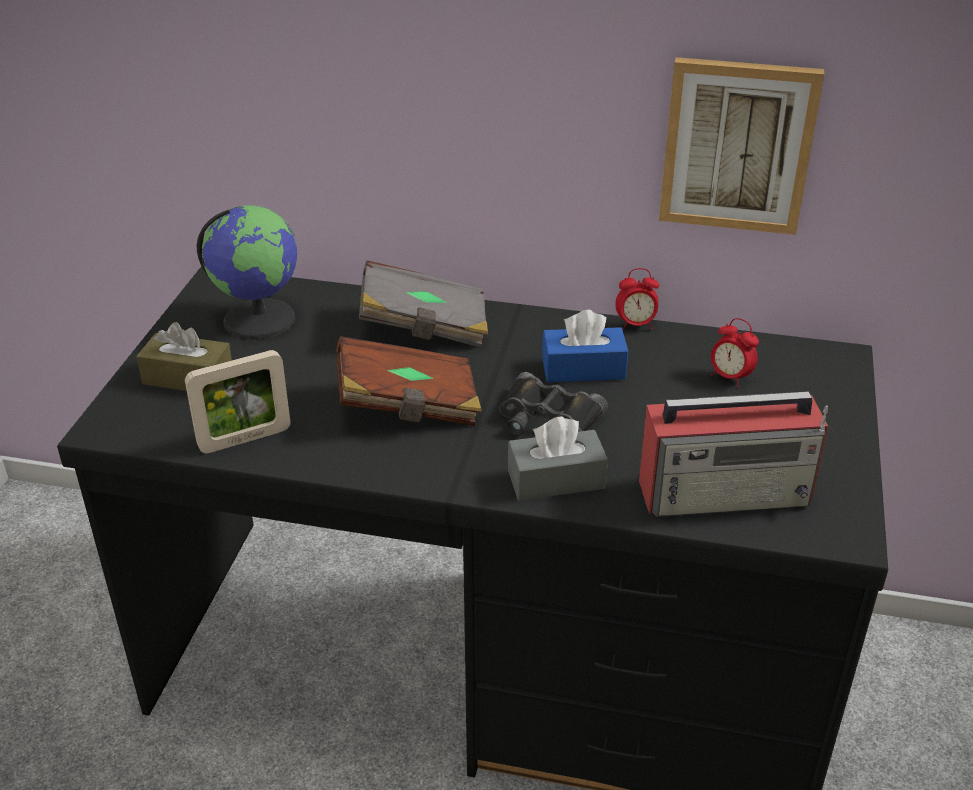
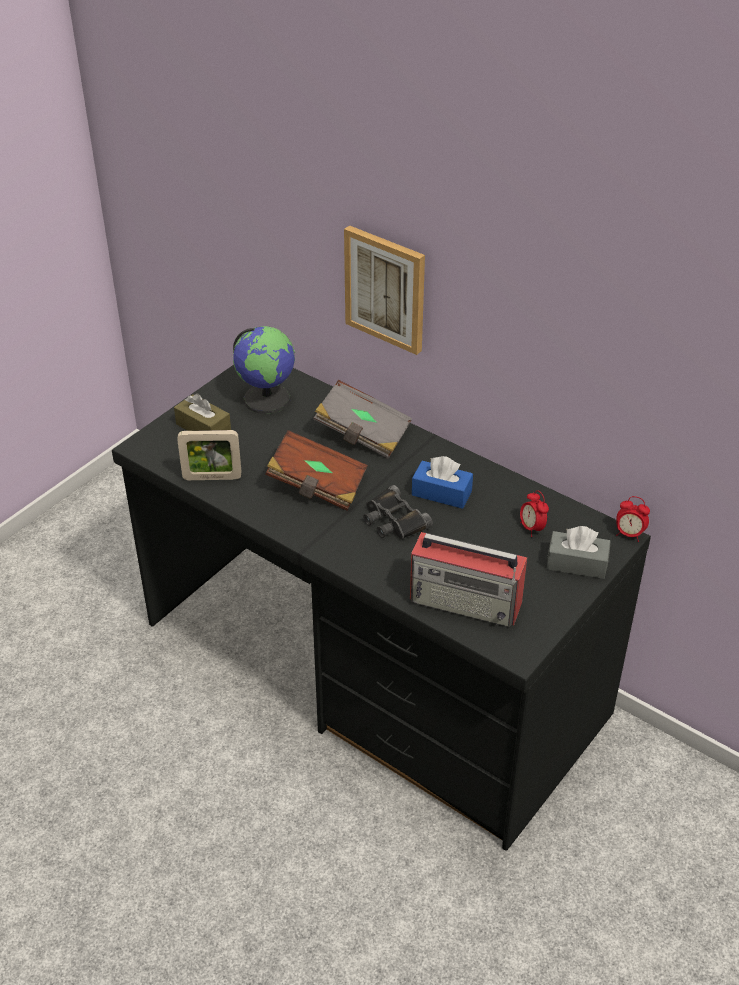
camera: 25 degrees right, 5 degrees up
grey tissue box [508,416,608,501] -> grey tissue box moved to [547,526,611,579]
alarm clock [615,268,659,330] -> alarm clock moved to [616,496,650,542]
picture [659,57,824,235] -> picture moved to [344,225,425,355]

